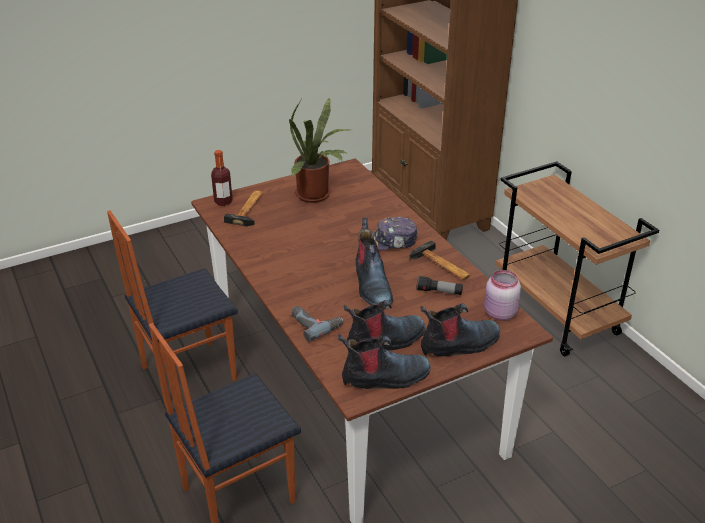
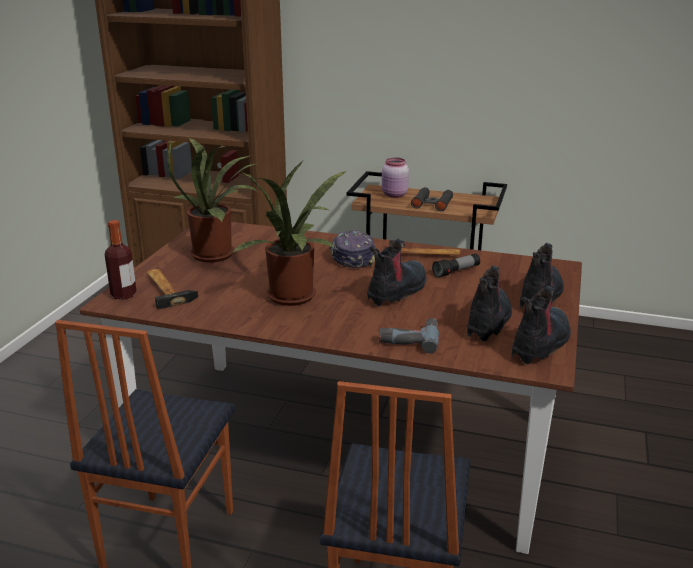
camera: 45 degrees left, 10 degrees down
boot [355,218,393,306] -> boot turned 90 degrees counterclockwise [367,239,427,306]
cap [373,217,417,250] -> cap turned 135 degrees clockwise [329,231,375,268]
pink jar [484,270,521,321] -> pink jar moved to [382,157,409,198]
none -> potted plant [232,161,346,306]
none -> black binoculars [411,187,453,211]

